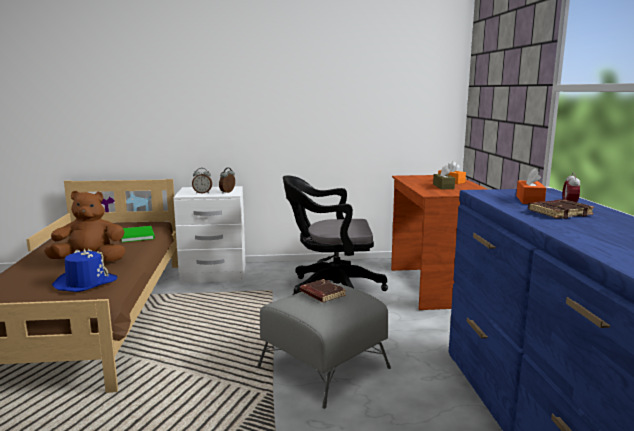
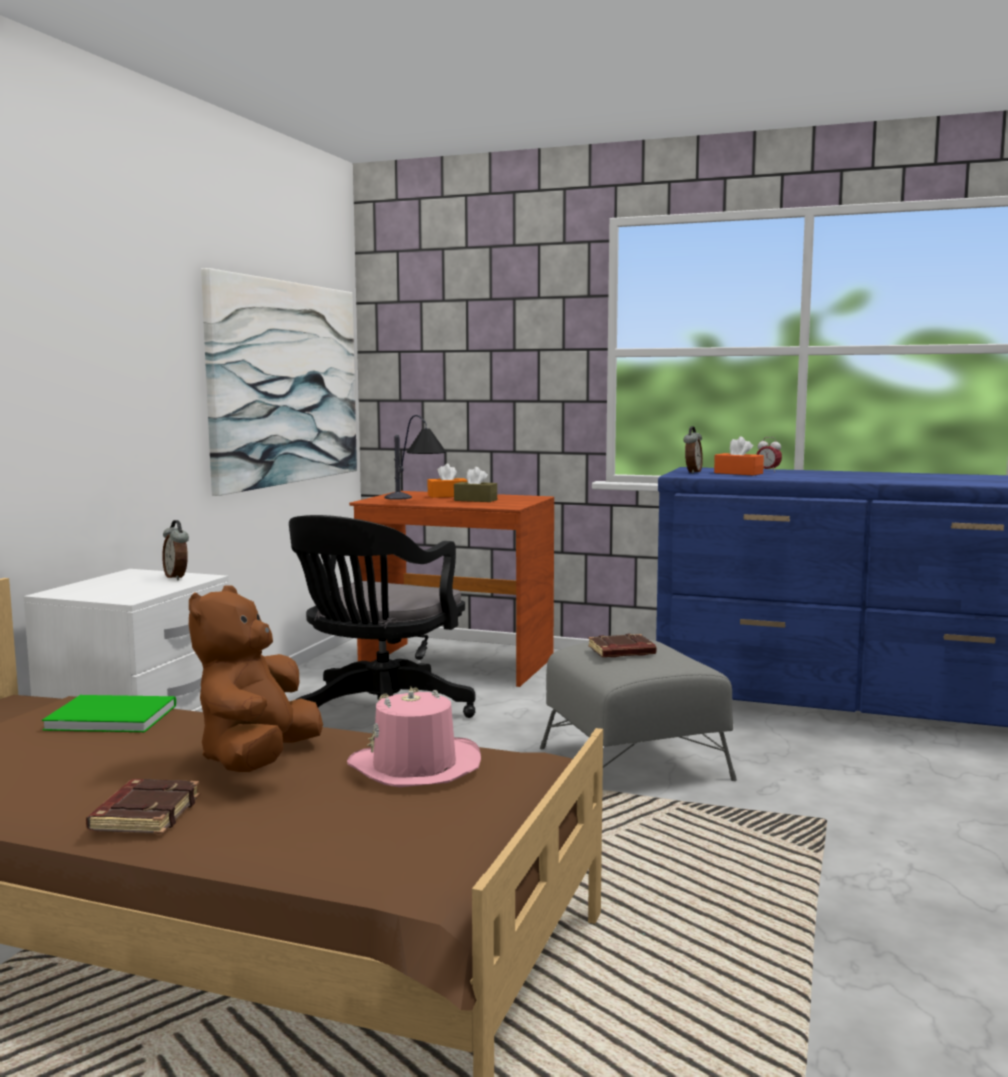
camera: 65 degrees left, 5 degrees down
blue hat [52,249,117,292] -> pink hat [347,687,481,787]
alarm clock [192,168,212,194] -> alarm clock moved to [683,426,703,474]
brown book [528,200,595,219] -> brown book moved to [86,779,200,834]
none -> picture [201,268,357,496]
none -> table lamp [385,415,446,500]

